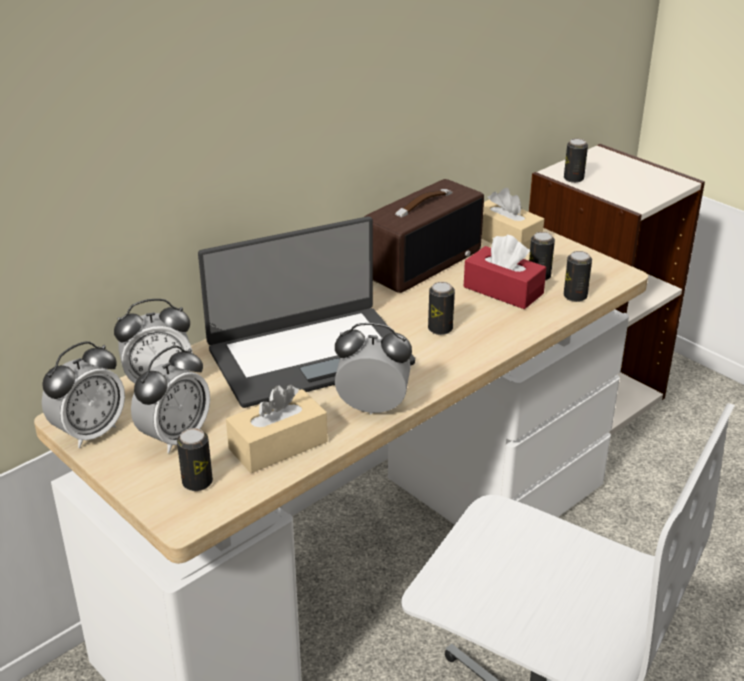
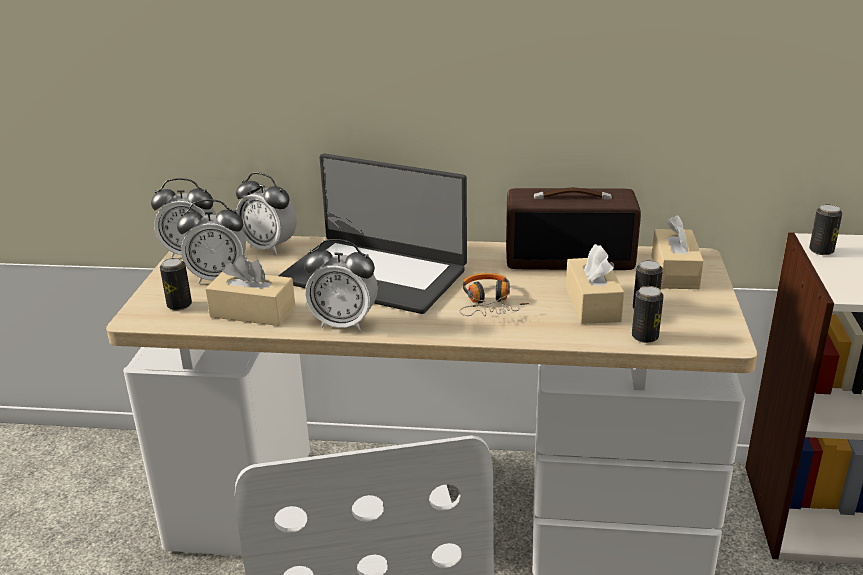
camera: 50 degrees right, 5 degrees down
alarm clock [335,323,412,414] -> alarm clock turned 135 degrees clockwise [304,239,378,331]
can [428,282,455,335] -> headphones [460,273,529,316]
red tissue box [464,235,546,309] -> beige tissue box [566,244,624,324]

